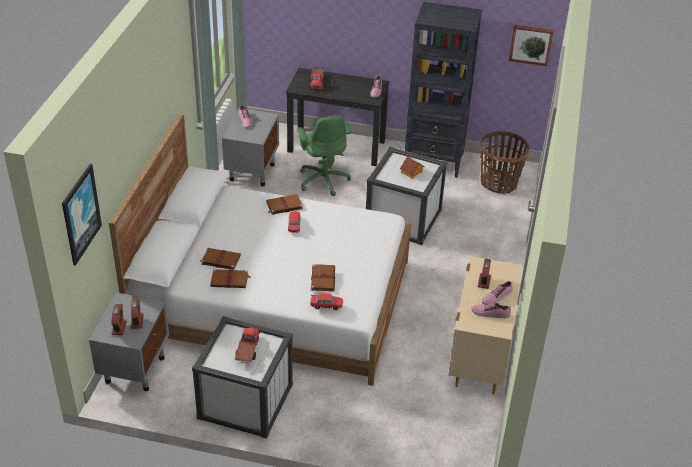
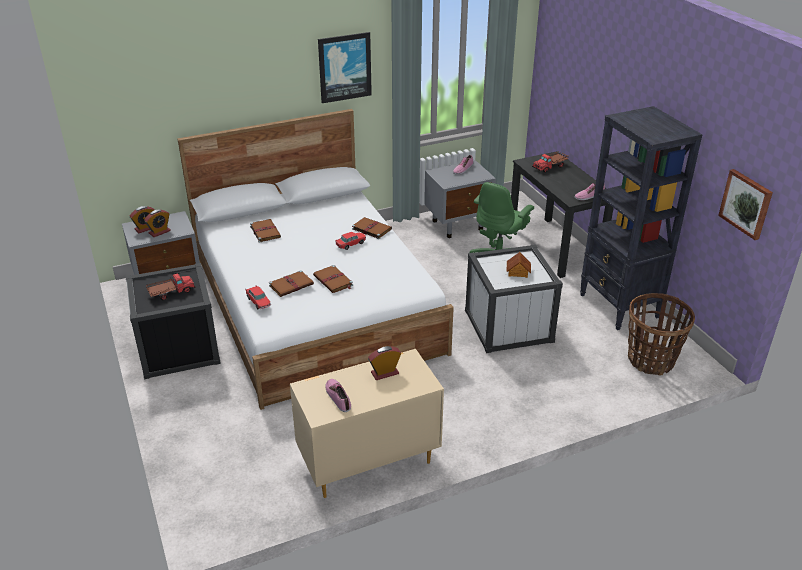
camera: 55 degrees right, 5 degrees down
picture [62,164,102,266] -> picture moved to [318,32,372,103]
white storage box [192,316,293,439] -> black storage box [125,263,221,379]
brown book [210,269,251,288] -> brown book moved to [313,265,353,293]
shoe [482,281,513,305] -> none

